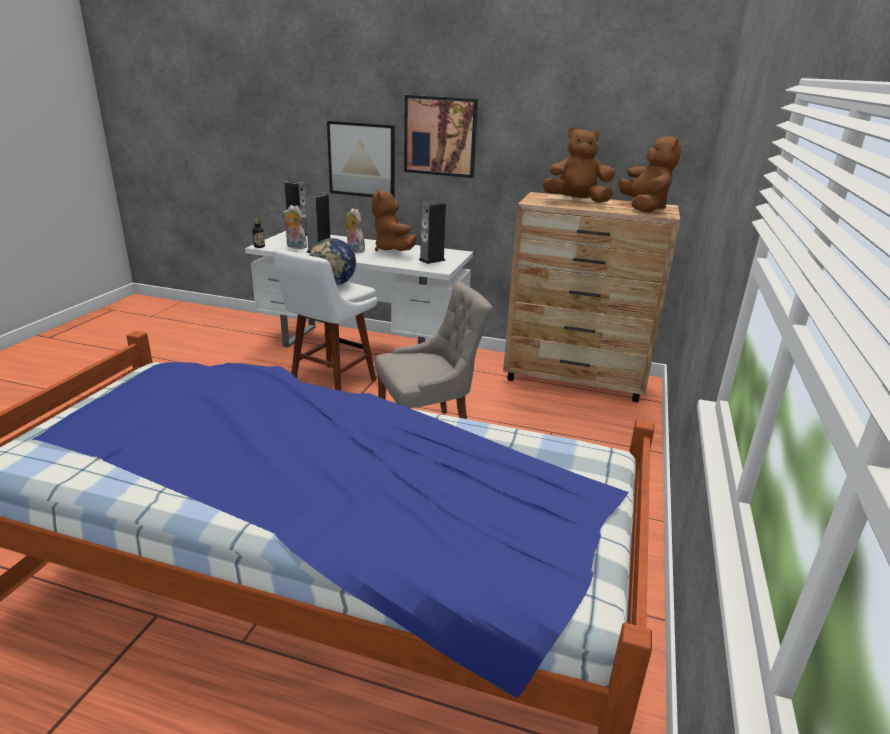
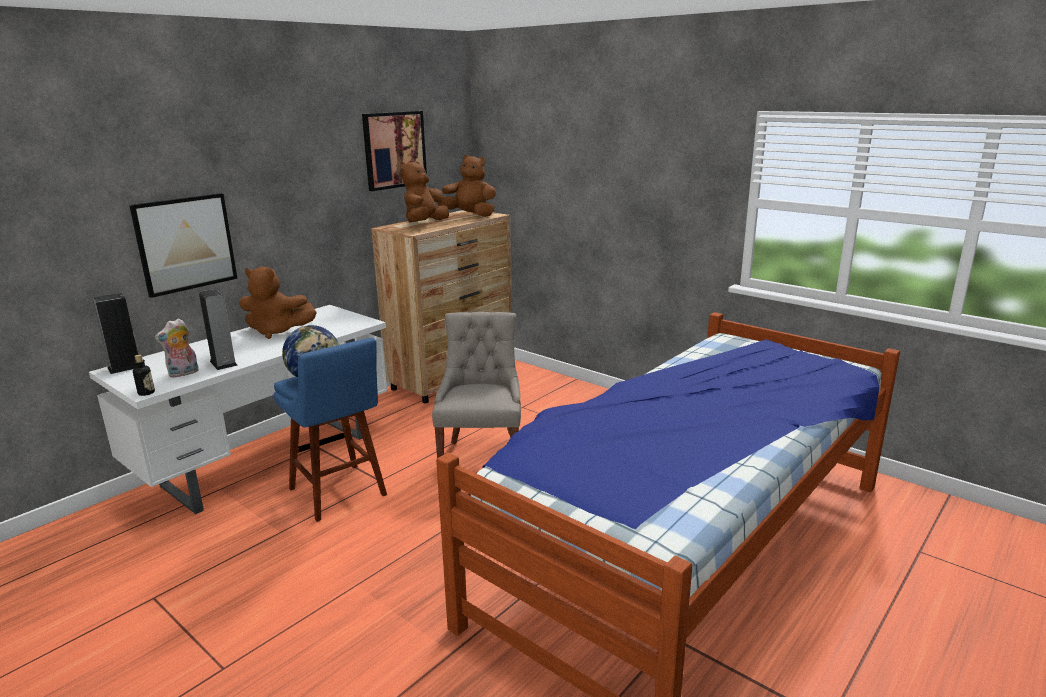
camera: 65 degrees left, 5 degrees down
white stool [273,249,377,391] -> blue stool [274,338,387,522]
plush toy [346,208,365,253] -> none
picture [404,95,478,178] -> picture moved to [362,111,427,191]
speaker [419,200,446,264] -> none

